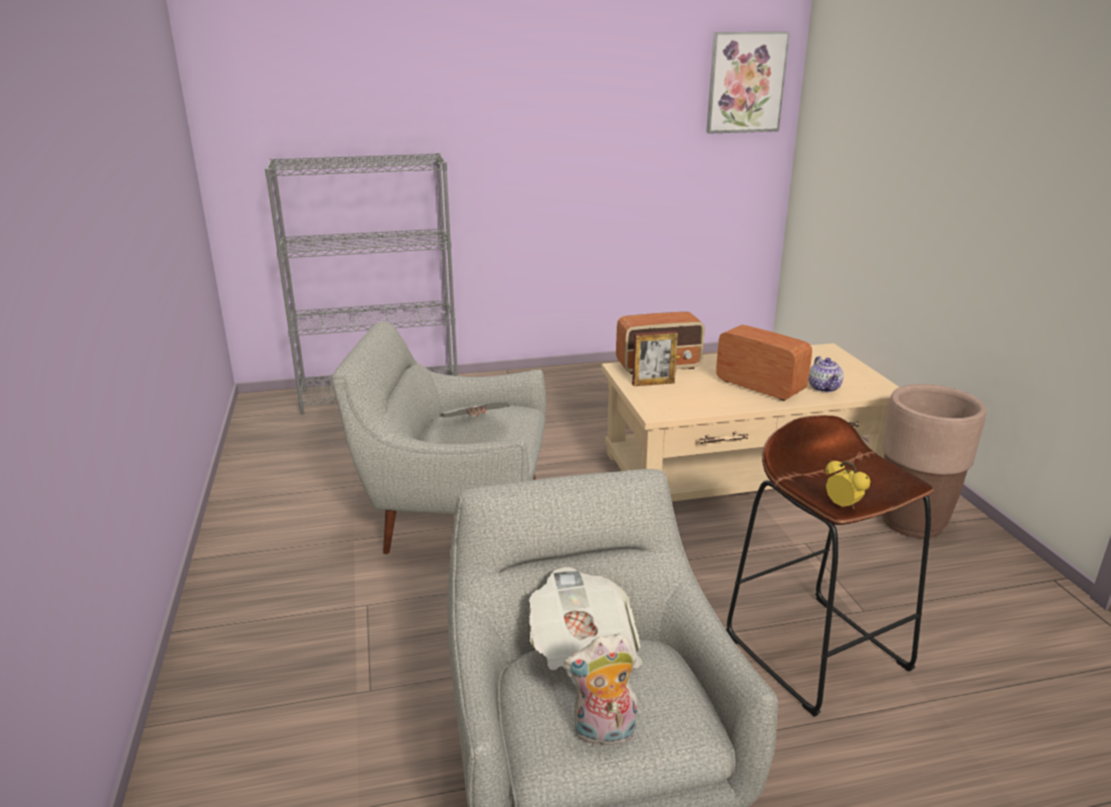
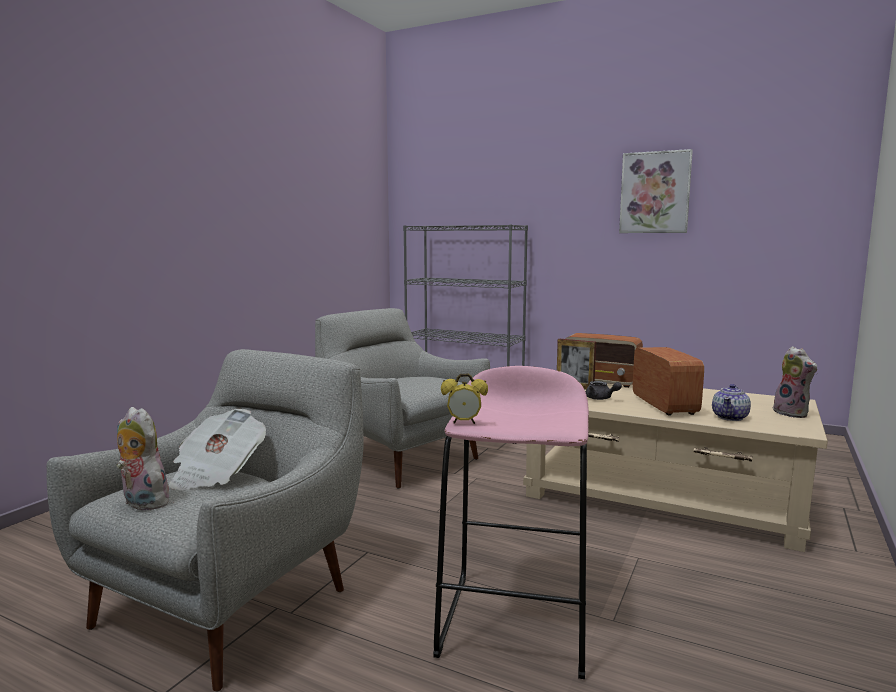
camera: 40 degrees right, 15 degrees down
newspaper [439,402,510,417] -> none
picture [706,32,790,134] -> picture moved to [619,149,693,233]
brown stool [726,415,934,717] -> pink stool [433,366,589,679]
alarm clock [826,460,870,509] -> alarm clock turned 90 degrees clockwise [441,373,488,424]
brown planter [882,384,986,538] -> none
none -> grey teapot [586,381,622,400]
none -> plush toy [773,346,817,418]

